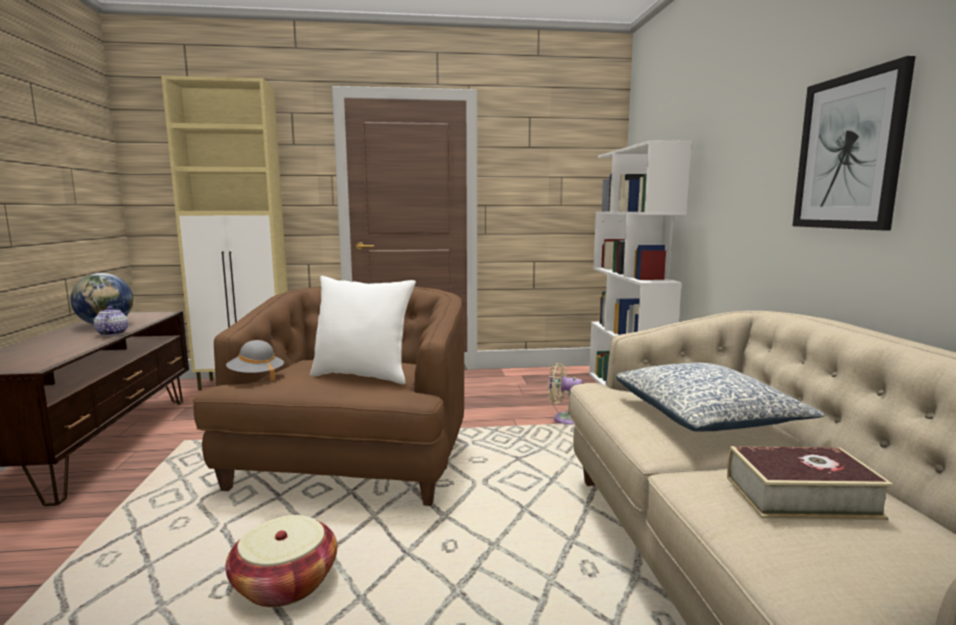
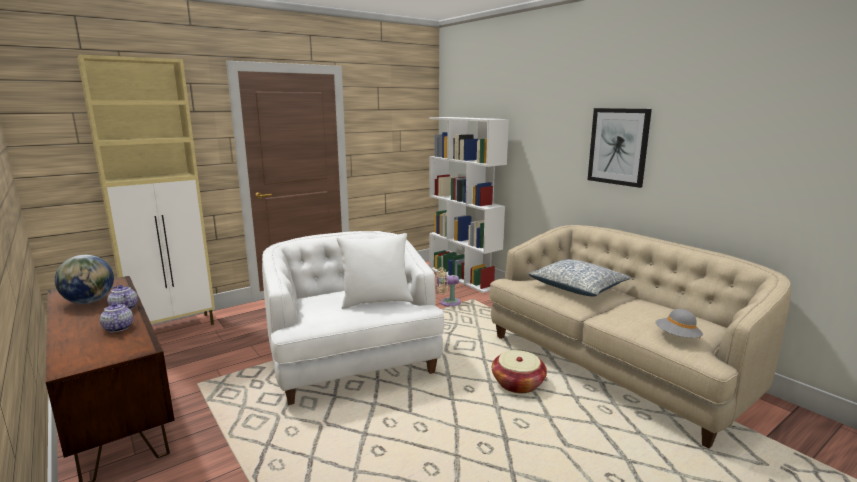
camera: 30 degrees left, 5 degrees up
brown armchair [193,287,464,506] -> white armchair [262,231,444,405]
grey hat [226,340,284,381] -> grey hat moved to [656,309,703,338]
basket [226,515,337,607] -> basket moved to [492,350,547,393]
book [727,446,893,520] -> none
none -> teapot [100,302,133,332]

